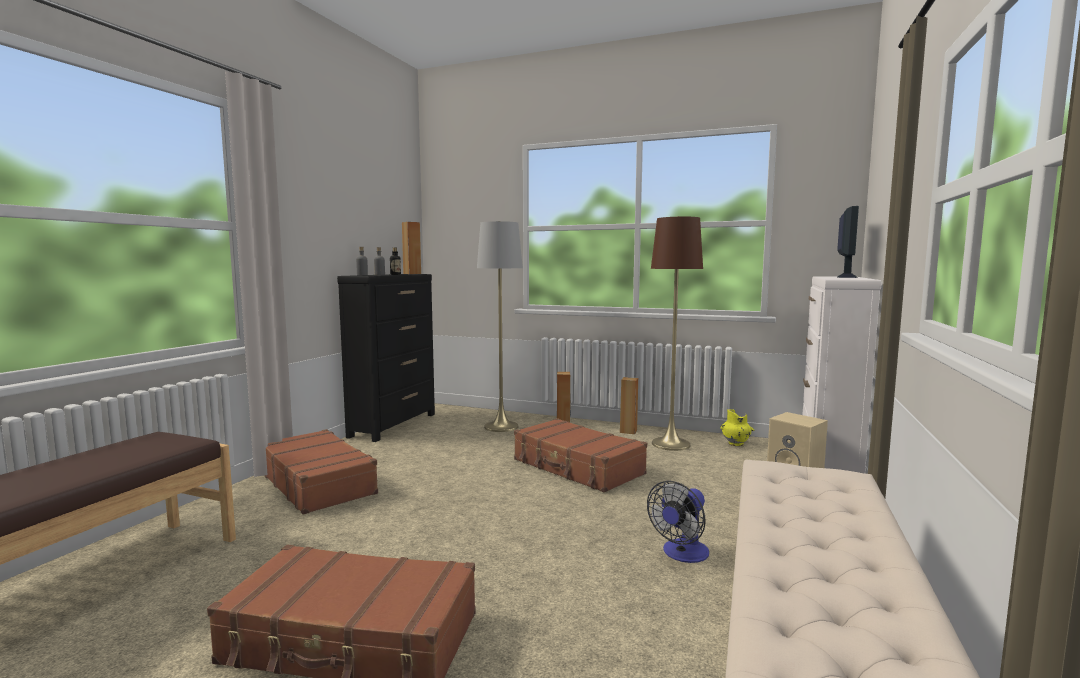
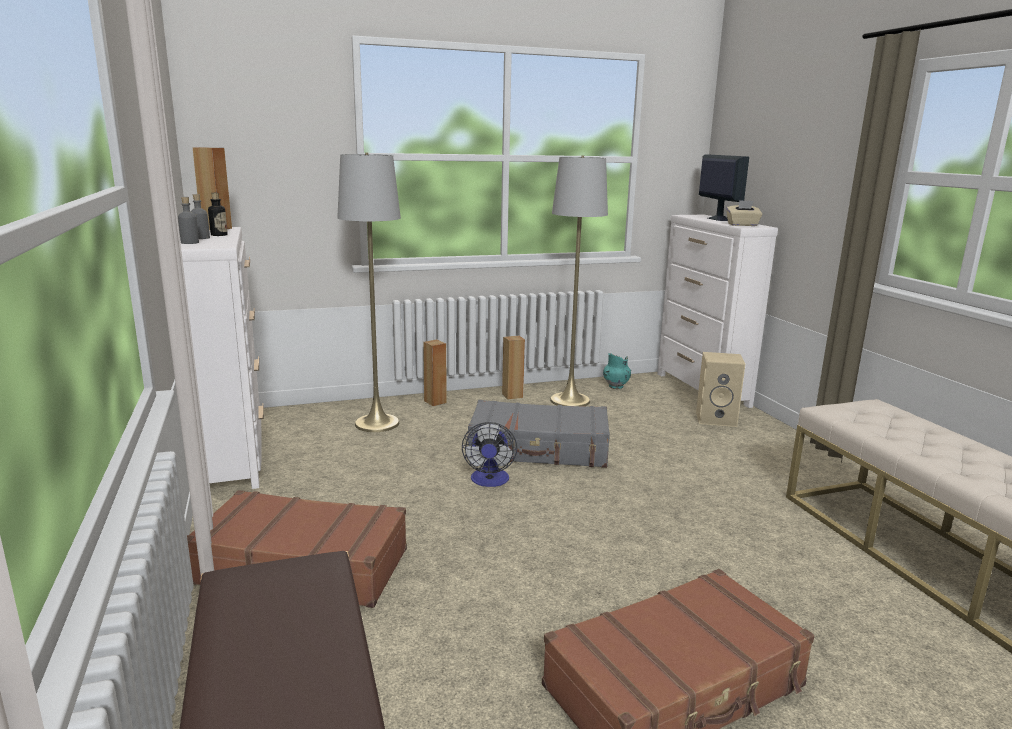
camera: 40 degrees left, 10 degrees up
black dresser [337,274,435,442] -> white dresser [180,227,264,489]
brown suitcase [514,418,647,493] -> grey suitcase [468,400,610,468]
fan [647,481,709,563] -> fan moved to [462,422,517,487]
brown floor lamp [651,216,703,451] -> grey floor lamp [550,155,608,406]
yellow vase [720,409,755,446] -> turquoise vase [603,353,631,389]
none -> beige tissue box [726,200,762,226]

